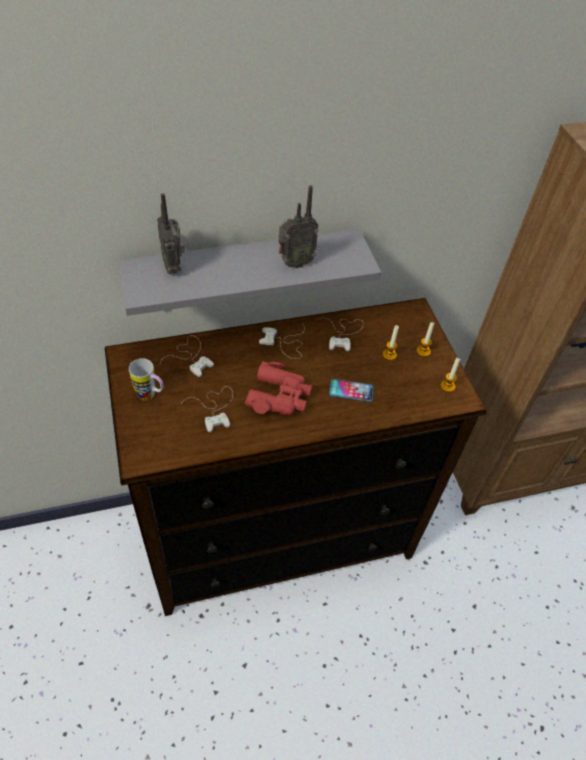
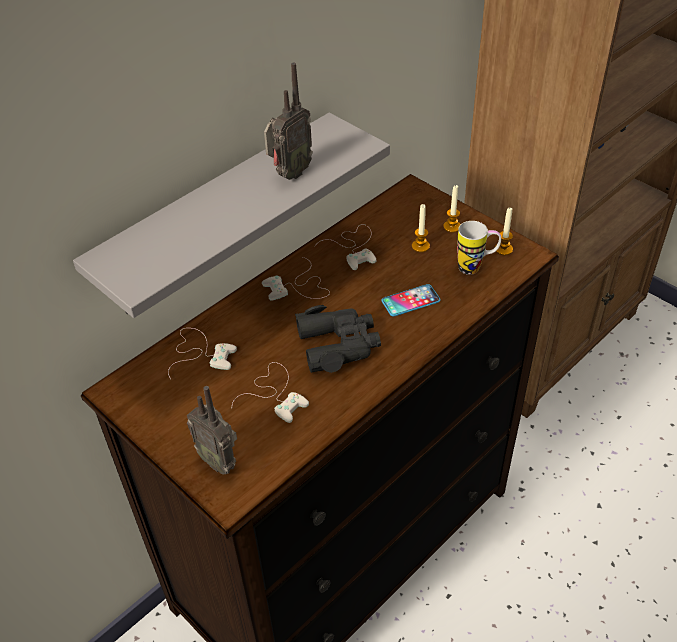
camera: 25 degrees left, 5 degrees down
mug [129,358,163,401] -> mug moved to [457,221,501,275]
radio [157,193,185,274] -> radio moved to [187,386,237,474]
red binoculars [245,361,312,415] -> black binoculars [295,305,381,373]

